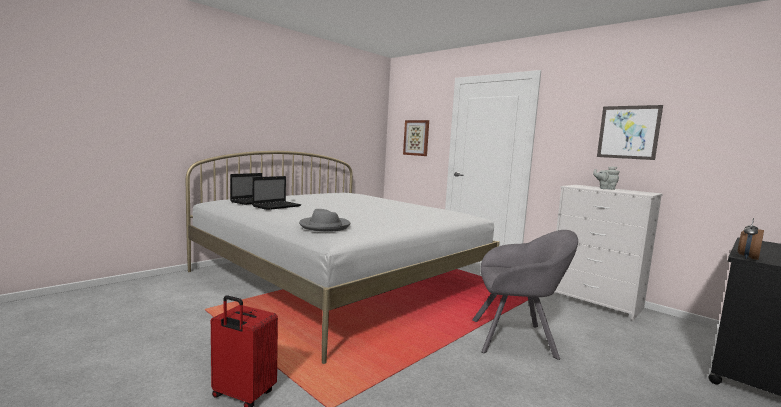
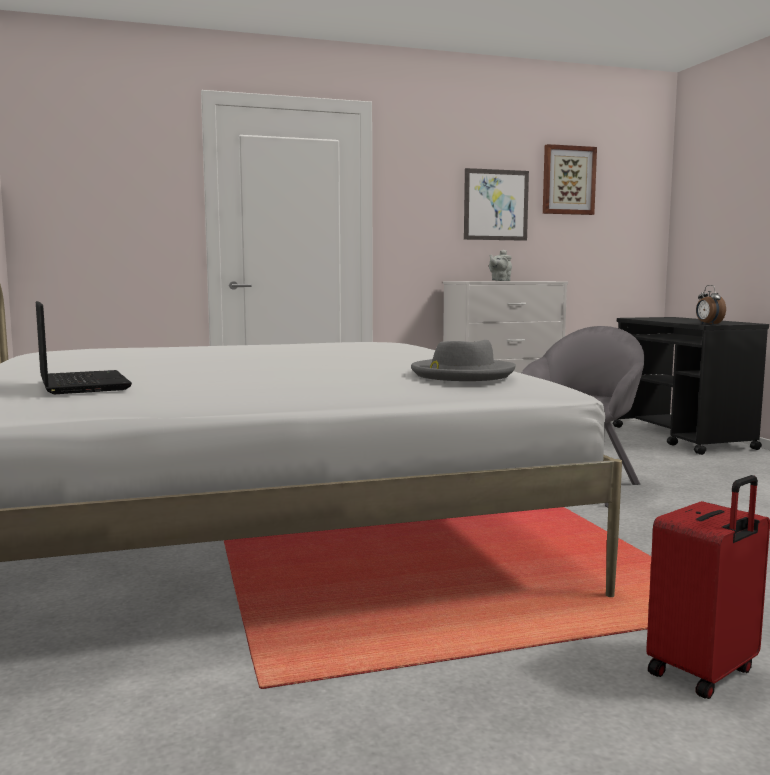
camera: 60 degrees left, 0 degrees up
laptop [252,176,302,210] -> none
picture [403,120,429,156] -> picture moved to [543,144,597,215]

